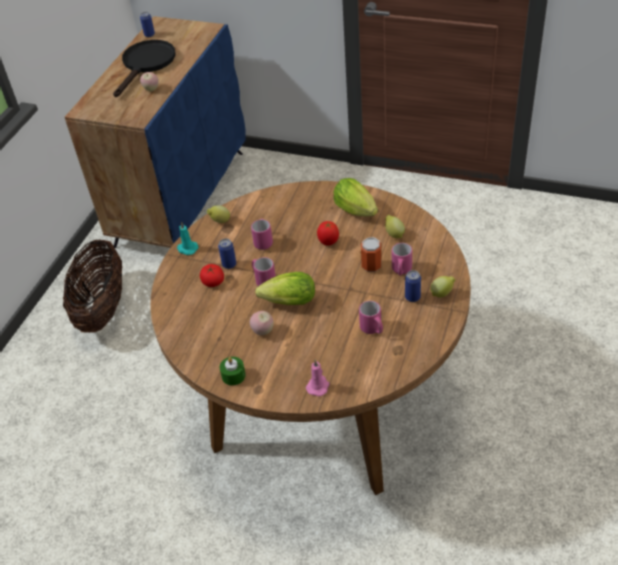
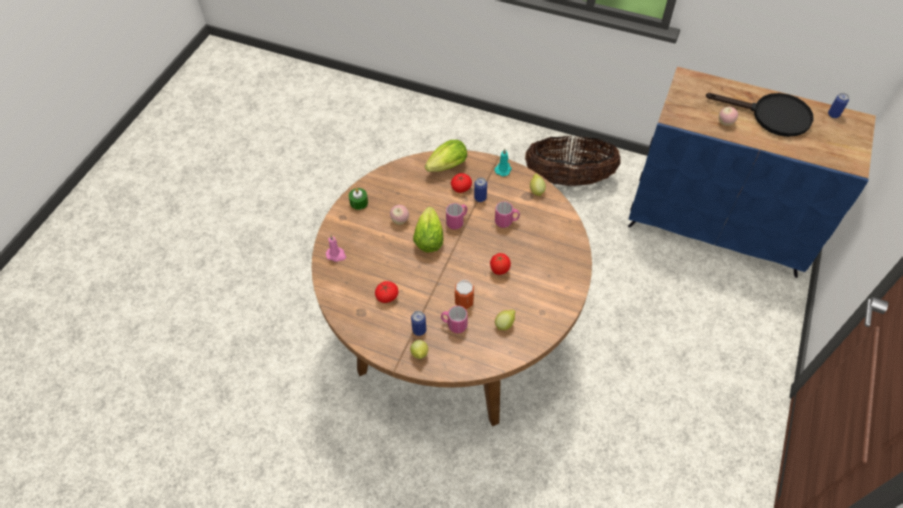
camera: 90 degrees right, 10 degrees up
lettuce [333,178,378,216] -> lettuce moved to [425,140,467,172]
pink mug [359,301,383,334] -> tomato [375,281,399,303]

